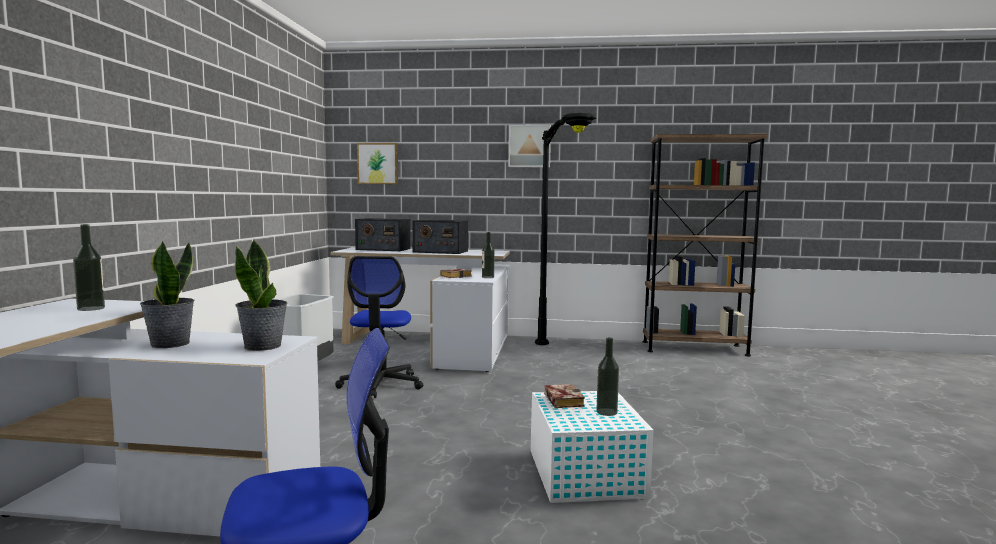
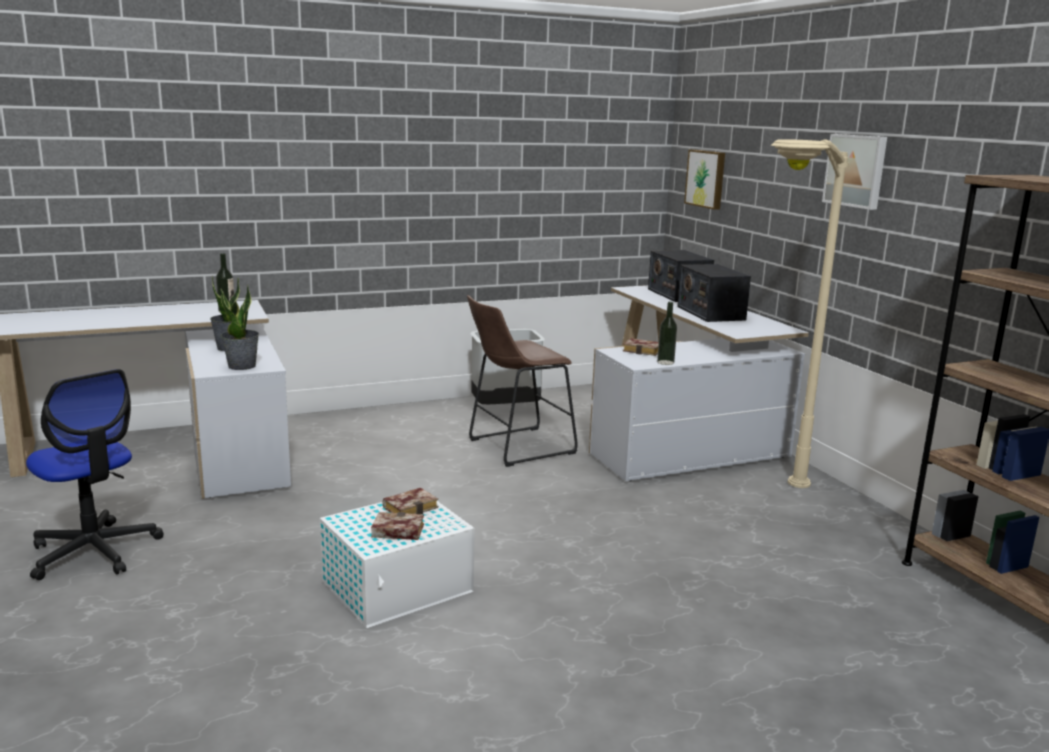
camera: 60 degrees right, 10 degrees up
office chair [335,256,423,398] -> brown stool [467,295,578,467]
black floor lamp [535,113,596,345] -> beige floor lamp [771,139,849,488]
bottle [596,337,619,416] -> book [371,512,424,540]

